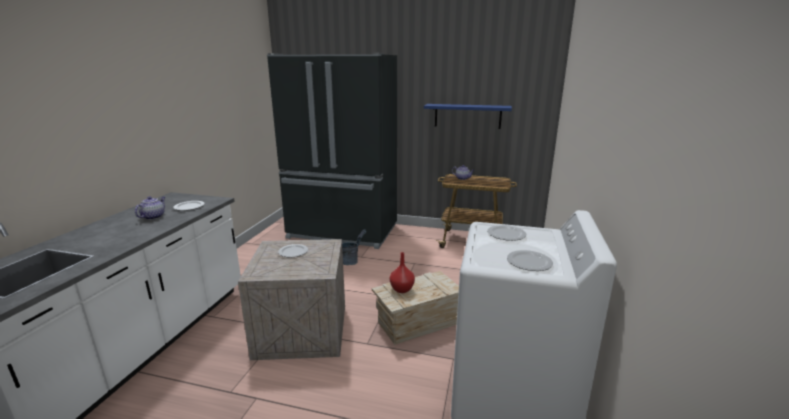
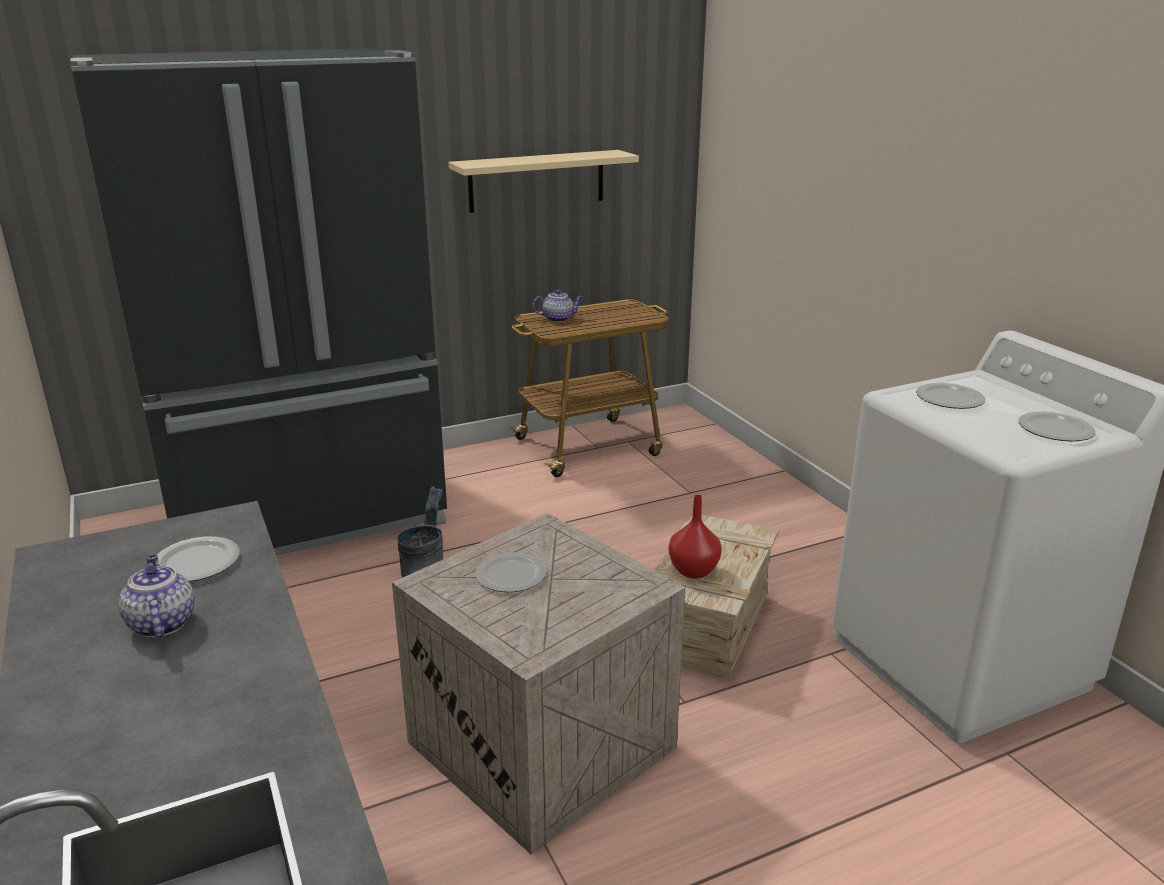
camera: 40 degrees left, 5 degrees up
blue shelf [424,104,512,129] -> beige shelf [448,150,639,213]

